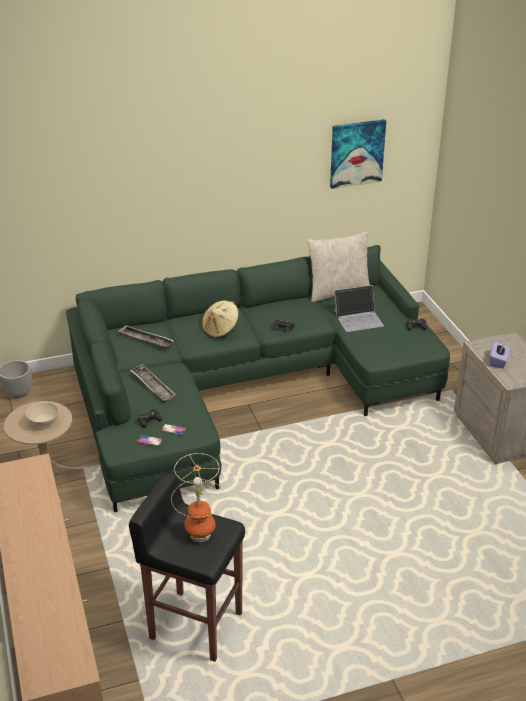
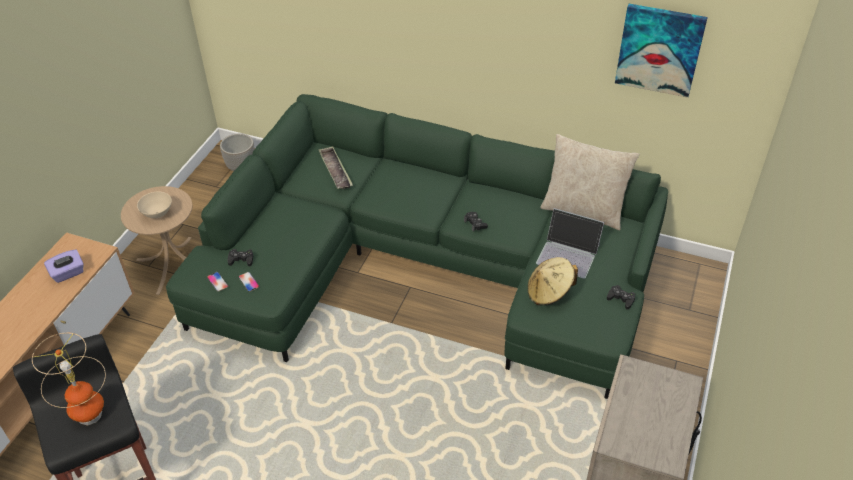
camera: 40 degrees right, 10 degrees up
tray [130,364,176,403] -> none
beige hat [202,300,239,338] -> beige hat moved to [527,257,578,306]
purple tissue box [490,341,510,368] -> purple tissue box moved to [44,250,84,283]

